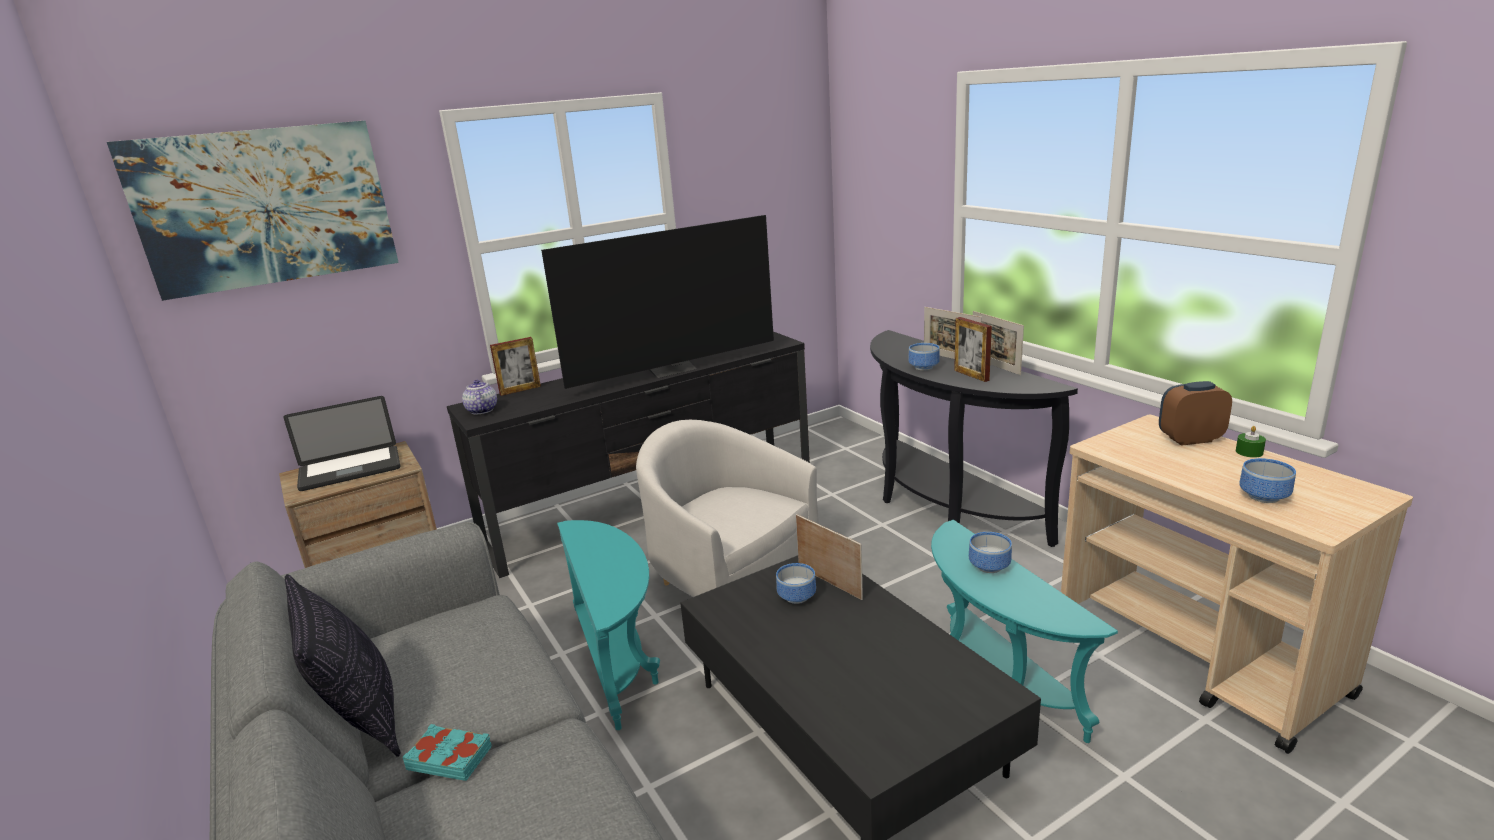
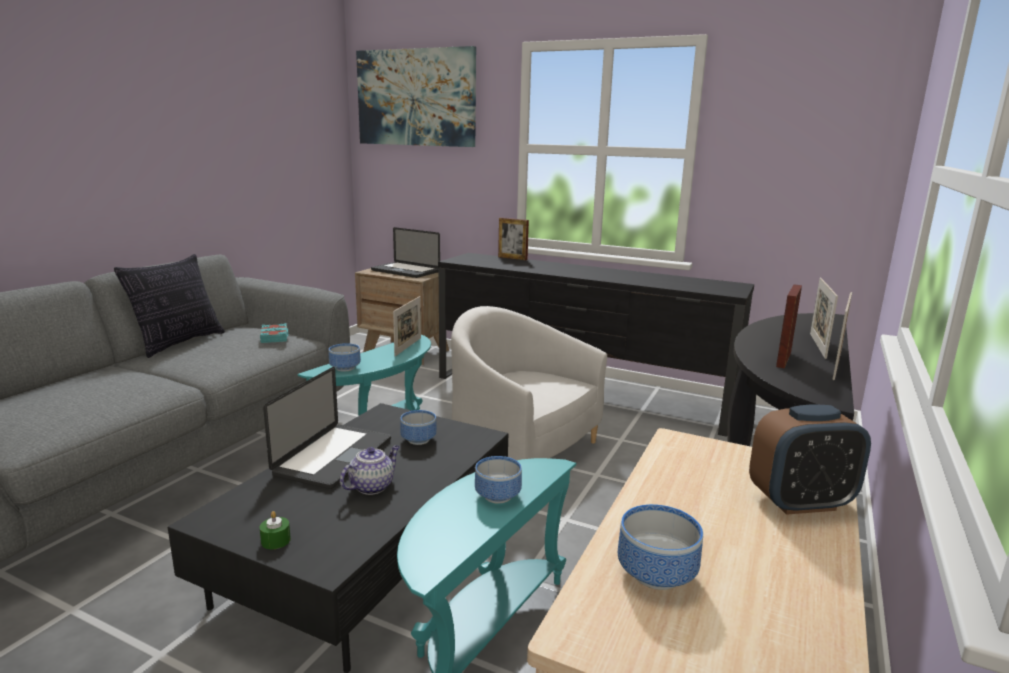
camera: 55 degrees right, 5 degrees down
turquoise book [402,724,492,781] -> turquoise book moved to [260,323,288,343]
teapot [462,380,497,414] -> teapot moved to [340,445,400,495]
television [541,215,774,389] -> none
white armchair [636,420,819,597] -> white armchair turned 60 degrees counterclockwise [451,306,607,460]
picture frame [796,514,863,600] -> picture frame moved to [393,296,421,356]
bowl [908,343,940,370] -> bowl moved to [329,343,361,372]
alarm clock [1159,381,1232,446] -> alarm clock turned 120 degrees clockwise [749,405,871,515]
green candle [1236,426,1266,458] -> green candle moved to [260,511,291,549]
none -> laptop [263,367,391,489]

